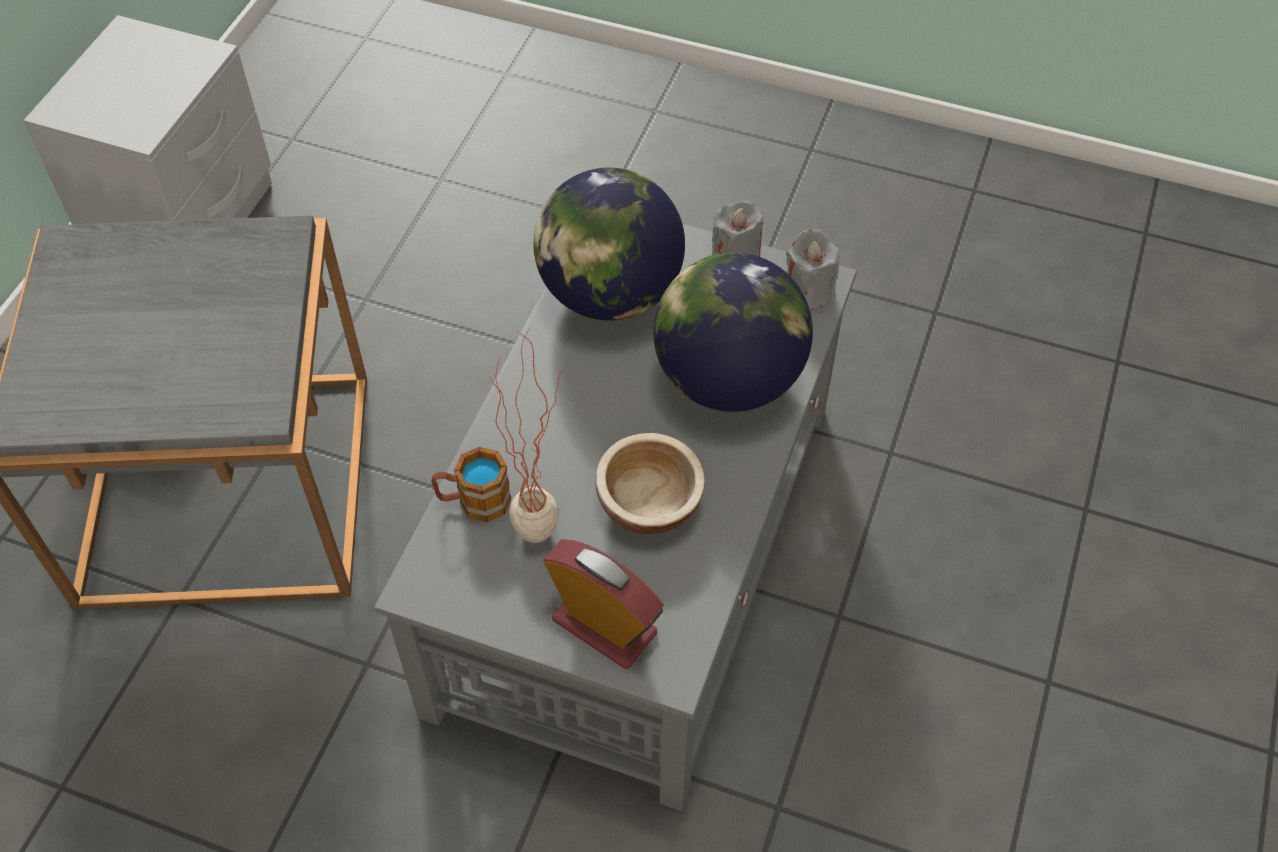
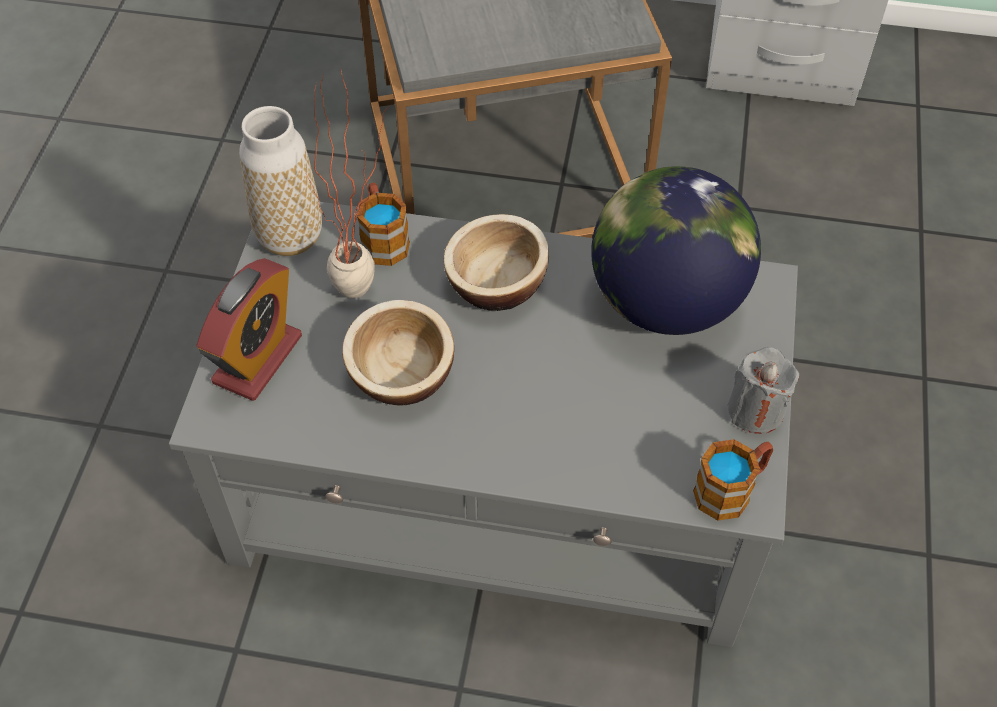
camera: 80 degrees right, 0 degrees up
globe [654,252,813,412] -> none
grey candle [786,229,840,309] -> mug [693,439,773,521]
none -> vase [239,106,322,256]
none -> bowl [443,214,549,311]

